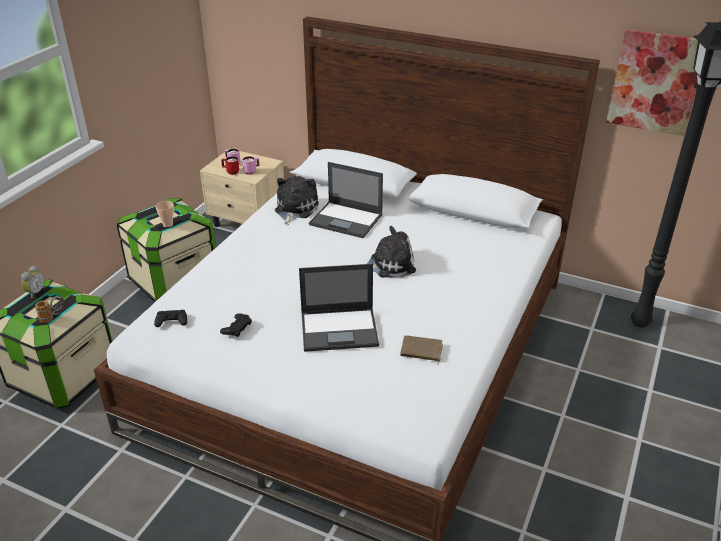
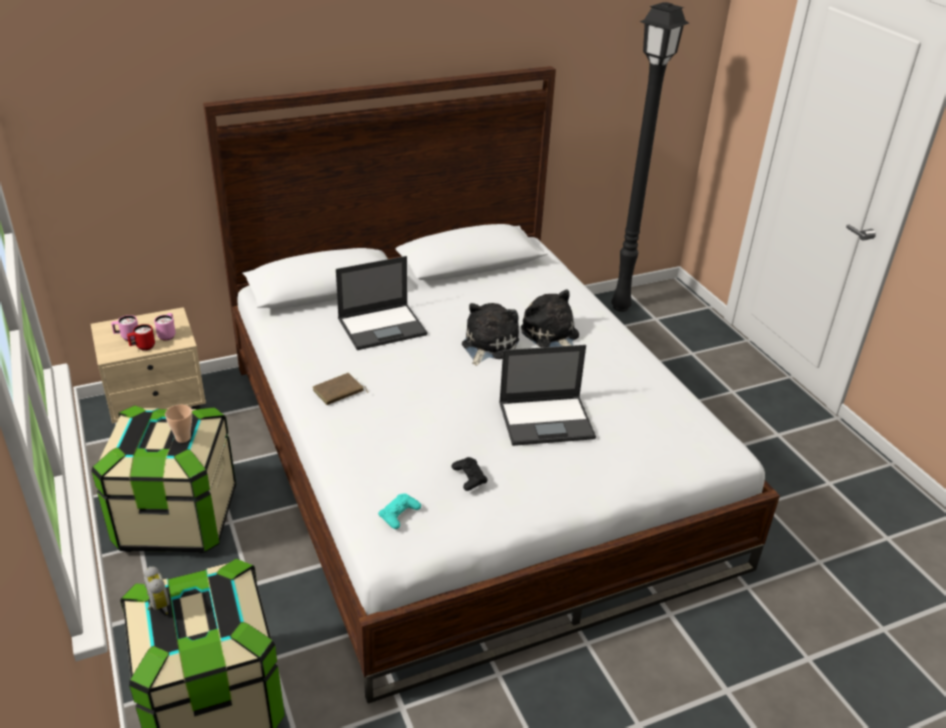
camera: 50 degrees left, 0 degrees up
mug [35,296,64,323] -> none
black game controller [154,310,187,327] -> turquoise game controller [378,493,421,529]
plush toy [275,176,319,225] -> plush toy moved to [521,289,579,347]
laptop [299,264,379,352] -> laptop turned 45 degrees clockwise [499,345,596,446]
brown book [400,335,443,364] -> brown book moved to [313,373,368,405]
picture [606,29,698,136] -> none

